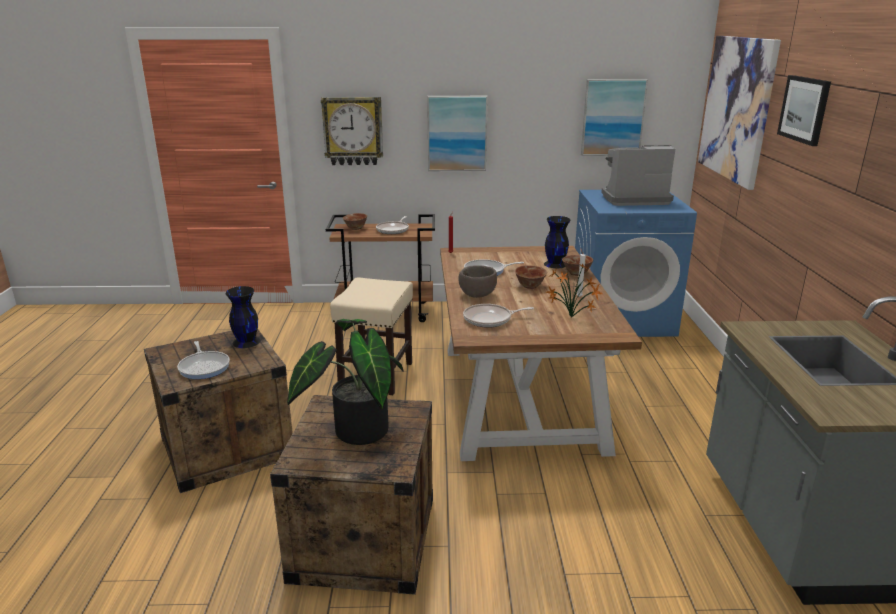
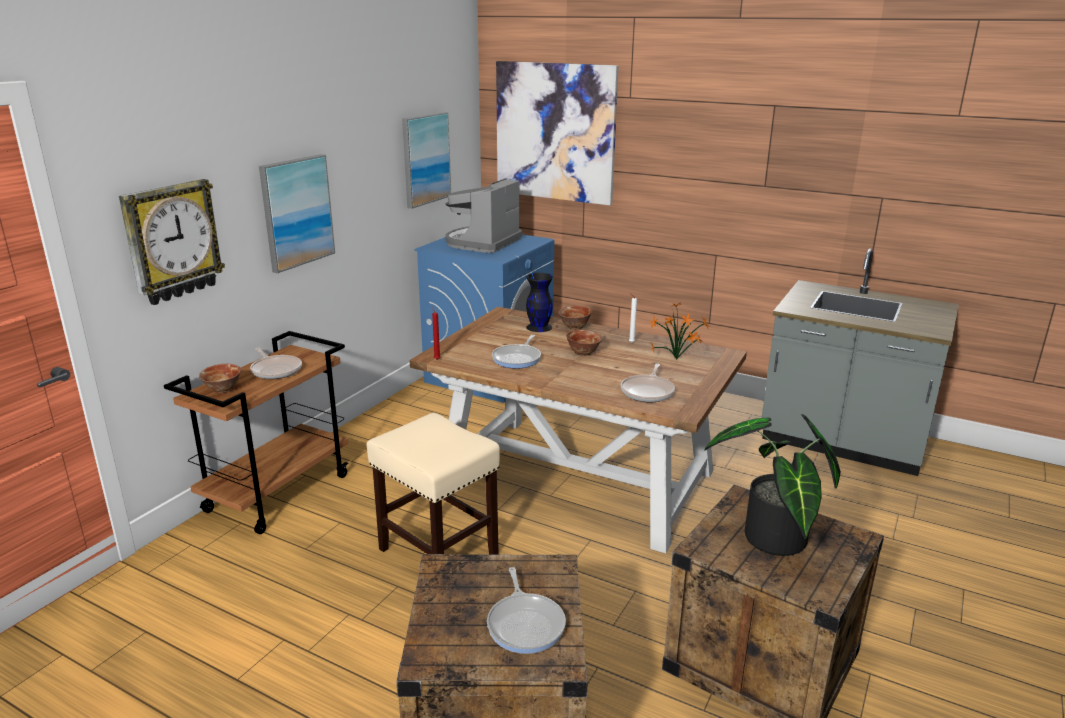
camera: 60 degrees left, 0 degrees up
frying pan [177,341,230,379] -> frying pan turned 75 degrees clockwise [487,567,566,654]
black vase [226,286,261,348] -> none
brown bowl [458,266,497,298] -> none
picture [777,75,831,146] -> none

